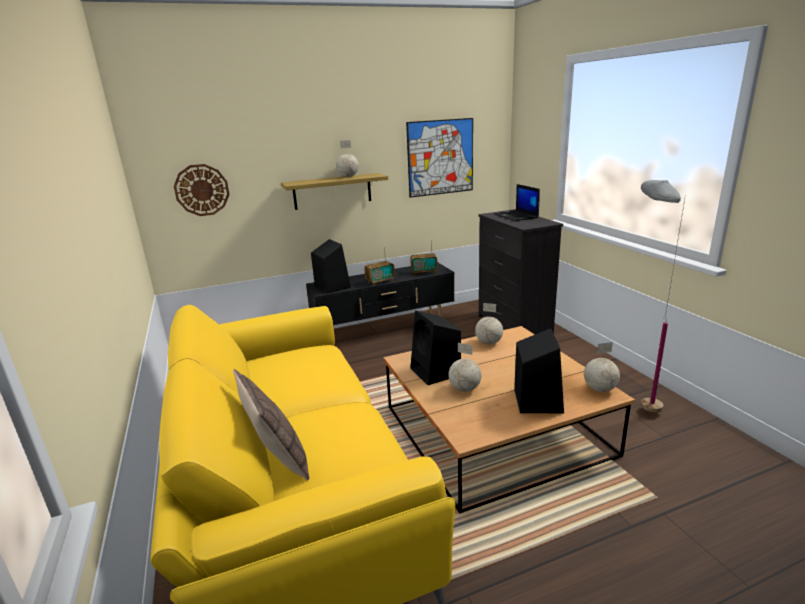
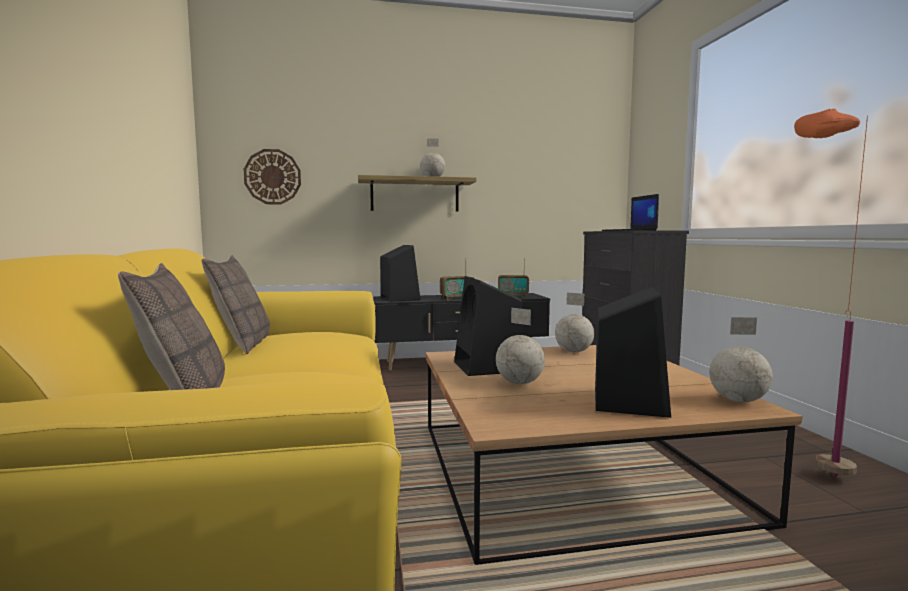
camera: 10 degrees right, 15 degrees down
picture [406,118,473,198] -> none
grey floor lamp [641,180,685,412] -> orange floor lamp [794,109,868,477]
none -> pillow [201,255,270,355]

